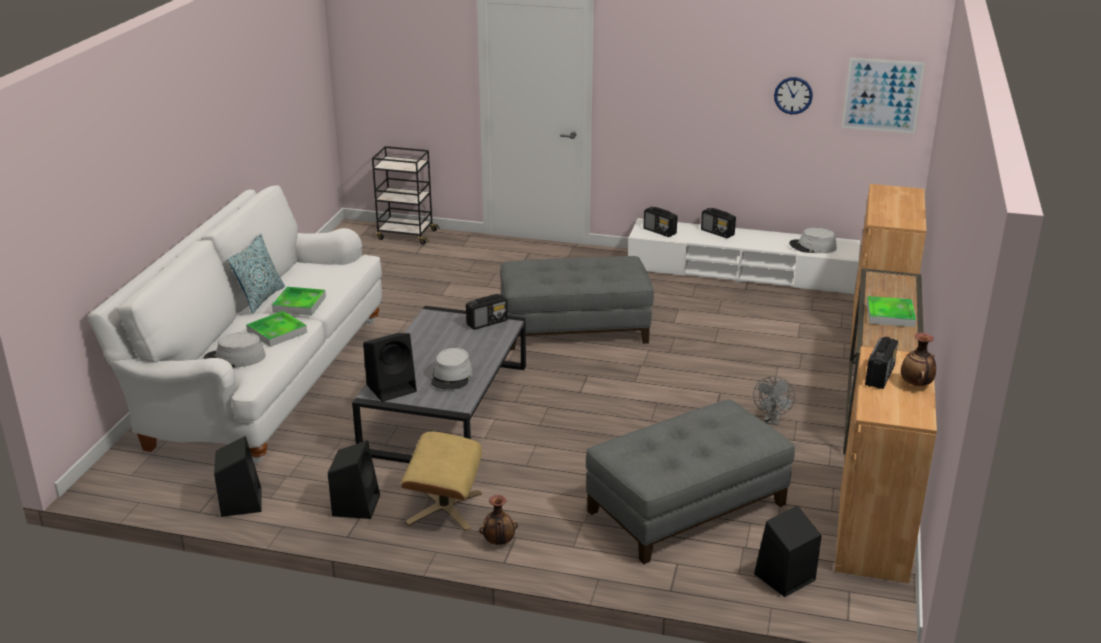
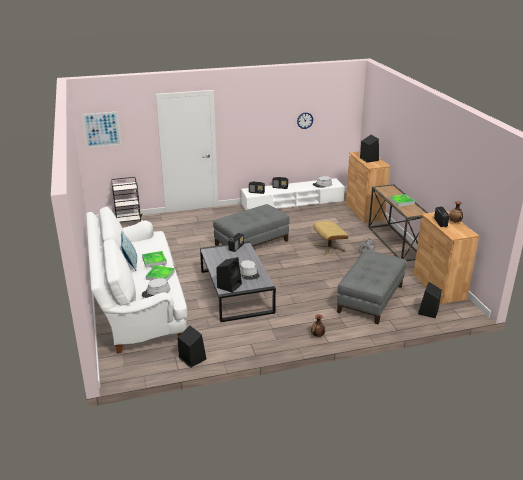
camera: 30 degrees left, 0 degrees up
black speaker [328,440,380,519] -> black speaker moved to [360,135,379,163]
beige ottoman [401,432,482,531] -> beige ottoman moved to [313,221,348,256]
picture [842,58,925,134] -> picture moved to [82,111,121,148]

